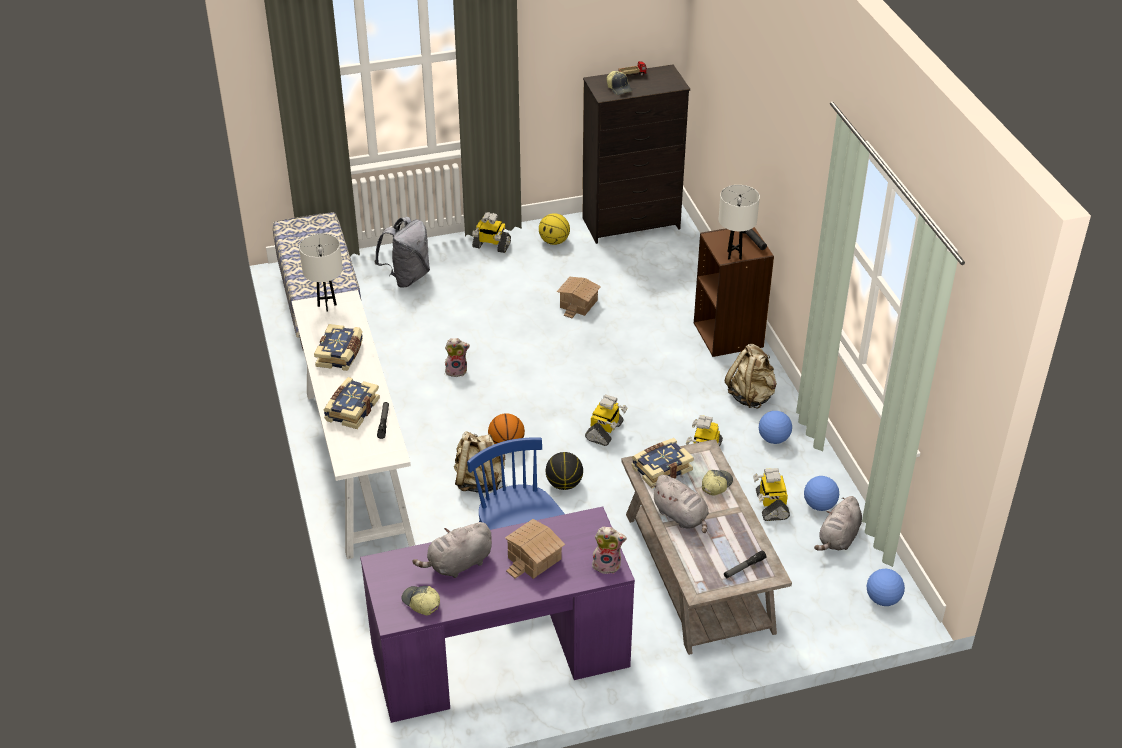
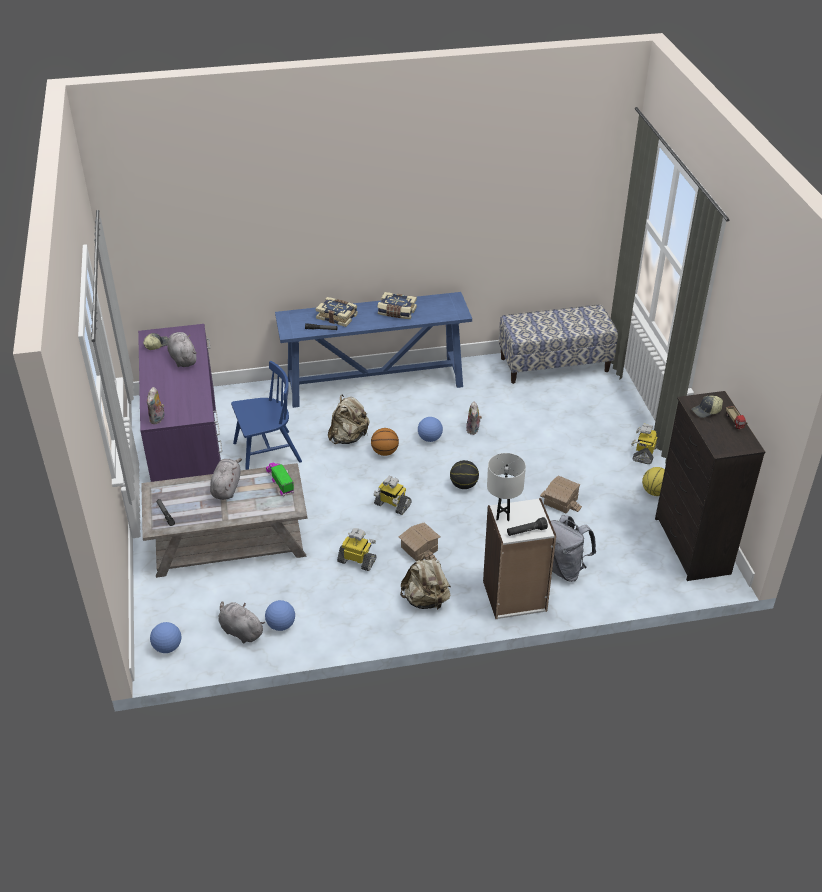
camera: 95 degrees right, 0 degrees up
white console table [292,290,415,559] -> blue console table [275,292,472,408]
white table lamp [299,233,343,312] -> none
grey backpack [374,217,430,288] -> grey backpack moved to [551,515,596,582]
toy house [505,519,565,579] -> toy house moved to [399,522,440,561]
basketball [546,452,583,490] -> basketball moved to [450,460,479,489]
book [632,438,694,488] -> toy truck [266,462,294,496]
grey plush toy [651,475,709,533] -> grey plush toy turned 135 degrees clockwise [210,458,242,500]
brown bookcase [694,227,774,357] -> white bookcase [483,498,556,619]
cap [702,470,733,495] -> none
toy robot [753,468,790,521] -> none
football [759,411,792,444] -> football moved to [418,417,443,442]

